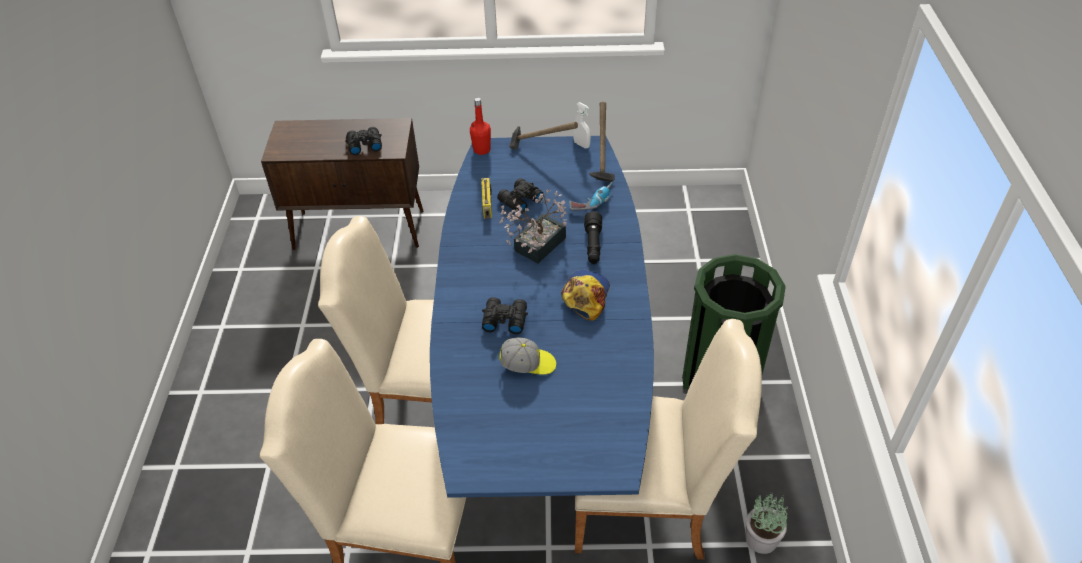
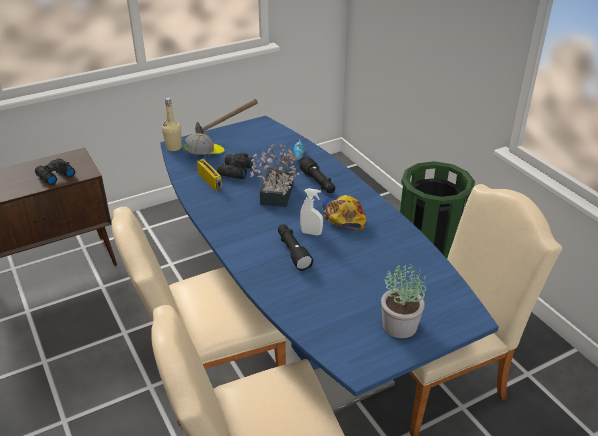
camera: 30 degrees left, 10 degrees down
red bottle [470,98,491,155] -> beige bottle [162,97,182,151]
black binoculars [482,297,528,334] -> black flashlight [278,224,313,271]
cap [499,337,556,375] -> cap moved to [184,133,225,155]
white spray bottle [573,102,591,148] -> white spray bottle moved to [300,188,323,235]
hammer [589,102,614,182] -> none
potted plant [745,492,788,554] -> potted plant moved to [381,260,426,338]

